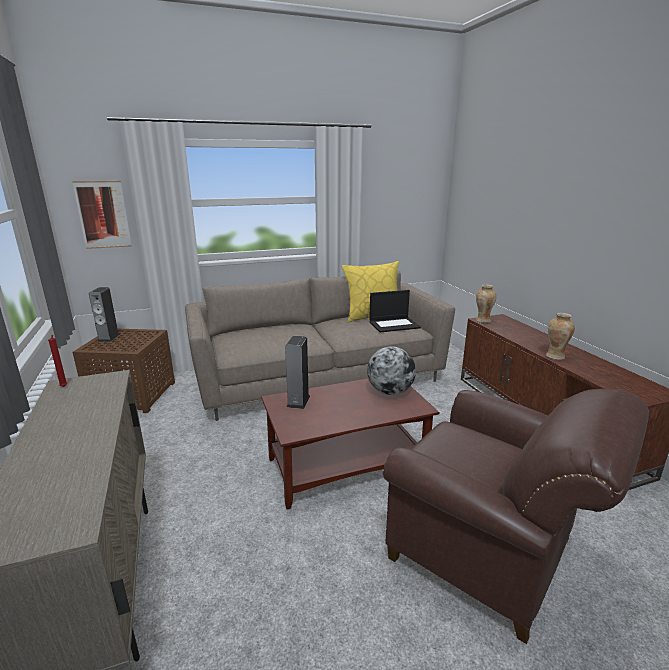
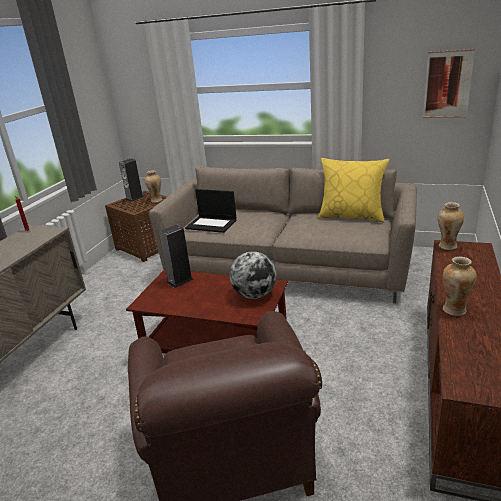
camera: 40 degrees right, 5 degrees up
picture [72,181,132,249] -> picture moved to [423,49,475,118]
laptop [369,290,421,333] -> laptop moved to [185,189,237,233]
none -> vase [145,170,163,203]

